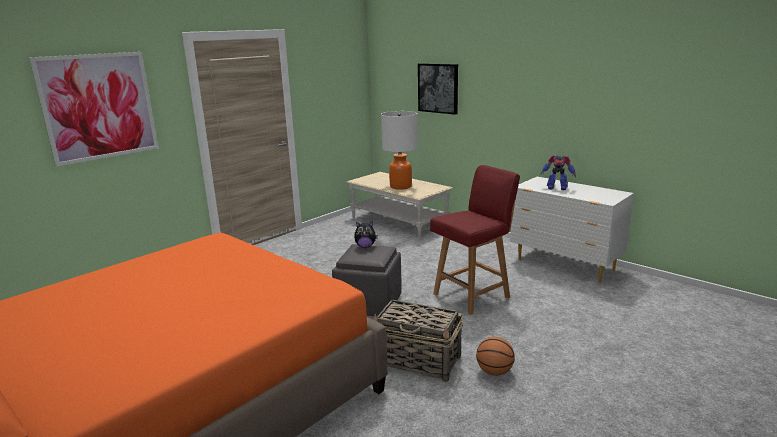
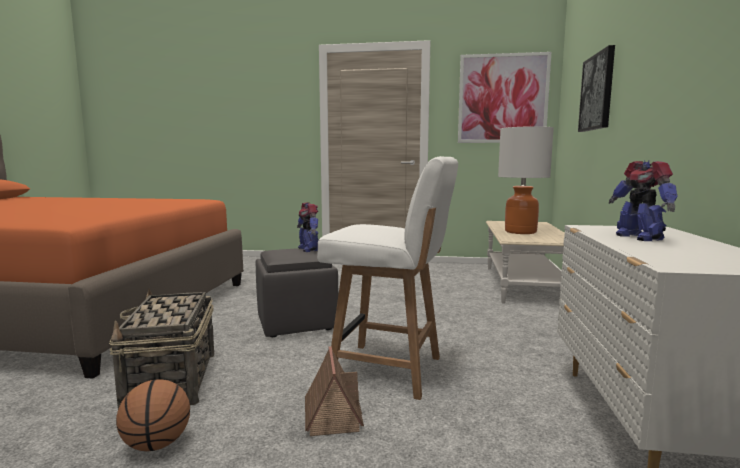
camera: 55 degrees right, 10 degrees down
picture [29,52,159,167] -> picture moved to [458,52,552,143]
plush toy [354,222,378,248] -> toy robot [297,203,319,252]
red chair [430,165,520,315] -> white chair [317,156,458,400]
none -> toy house [305,346,364,436]

